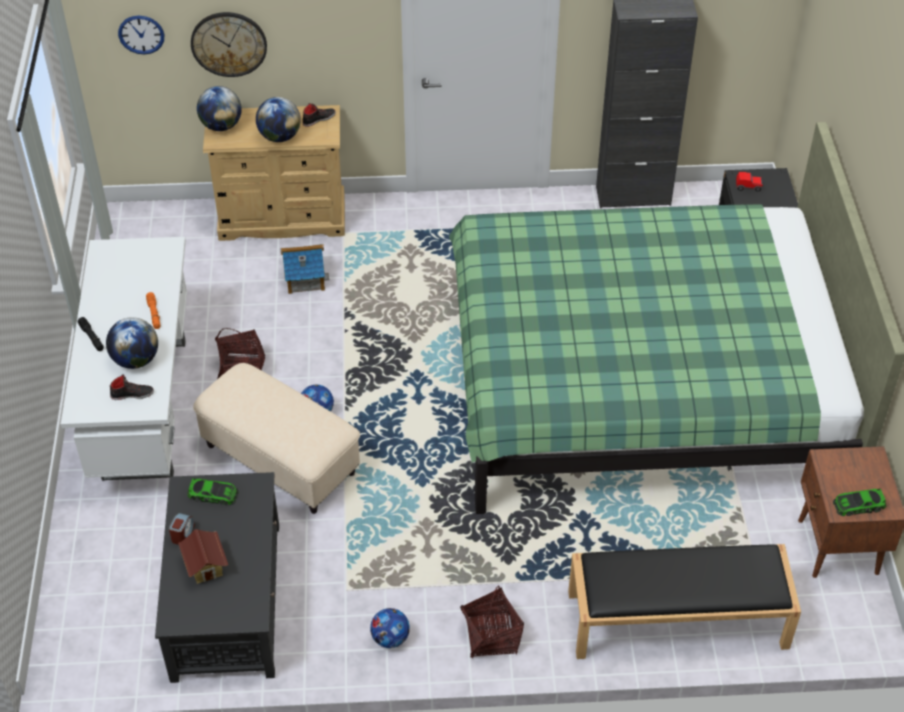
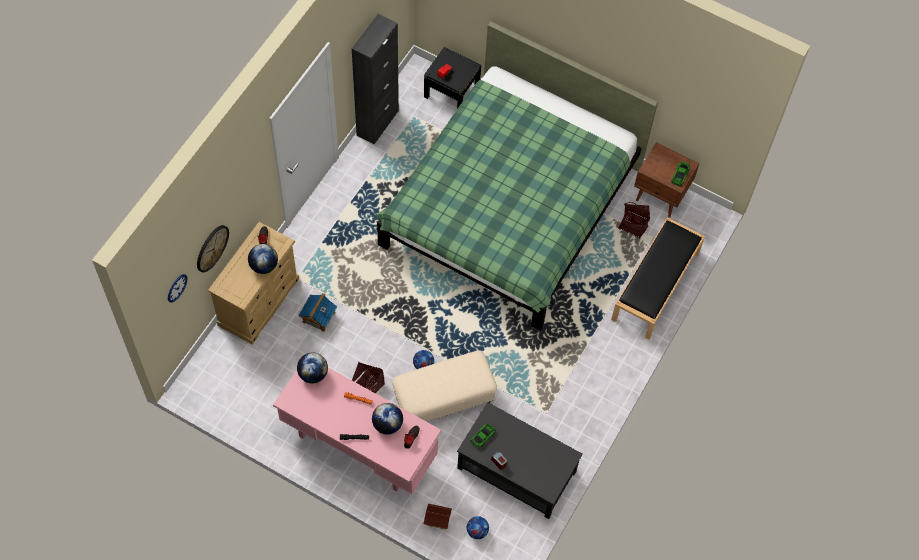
camera: 60 degrees left, 15 degrees up
white desk [61,237,187,481] -> pink desk [273,368,441,494]
toy house [178,529,228,584] -> toy house moved to [424,504,452,529]
globe [197,86,242,131] -> globe moved to [297,352,328,383]
football [370,608,410,648] -> football moved to [467,516,489,539]
basket [460,586,524,658] -> basket moved to [618,202,650,239]

